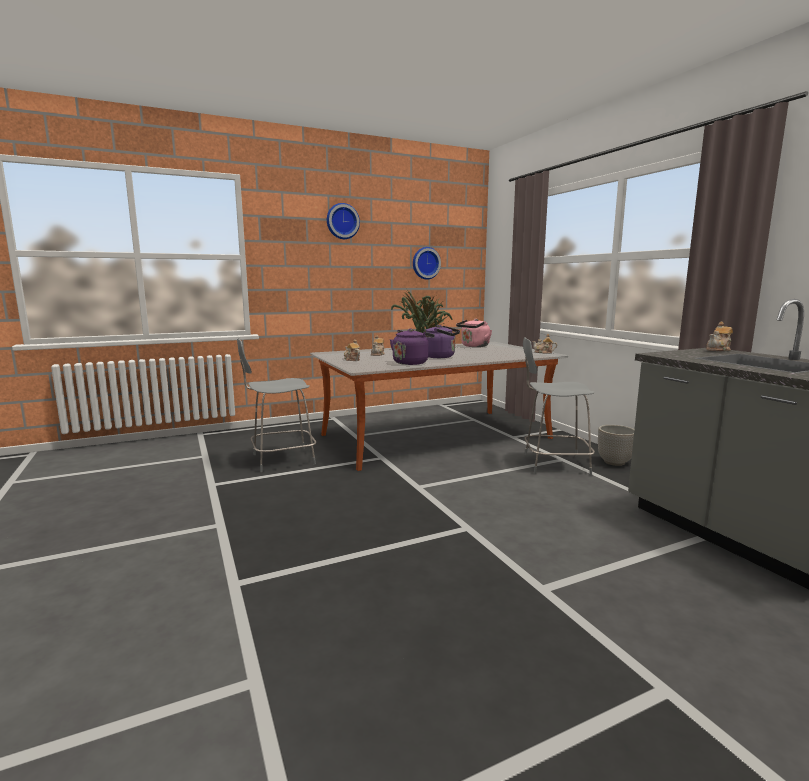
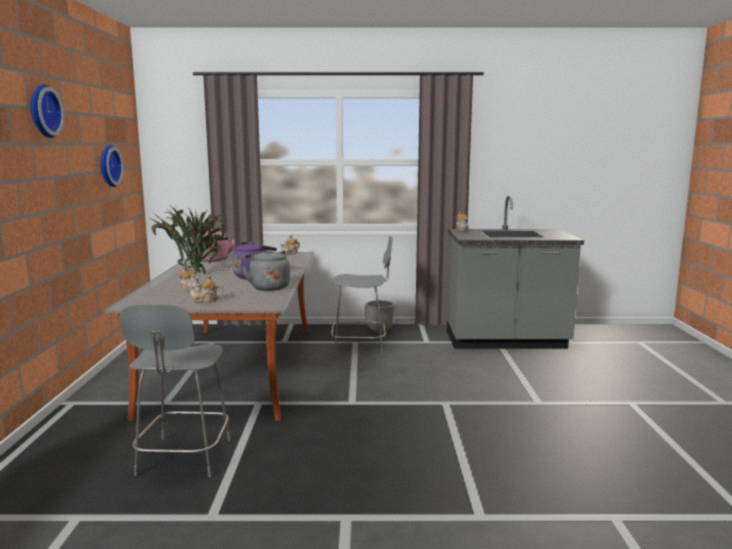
camera: 65 degrees left, 0 degrees up
purple kettle [390,329,435,365] -> grey kettle [242,250,290,291]
grey chair [523,337,595,475] -> grey chair turned 120 degrees counterclockwise [331,236,393,356]

